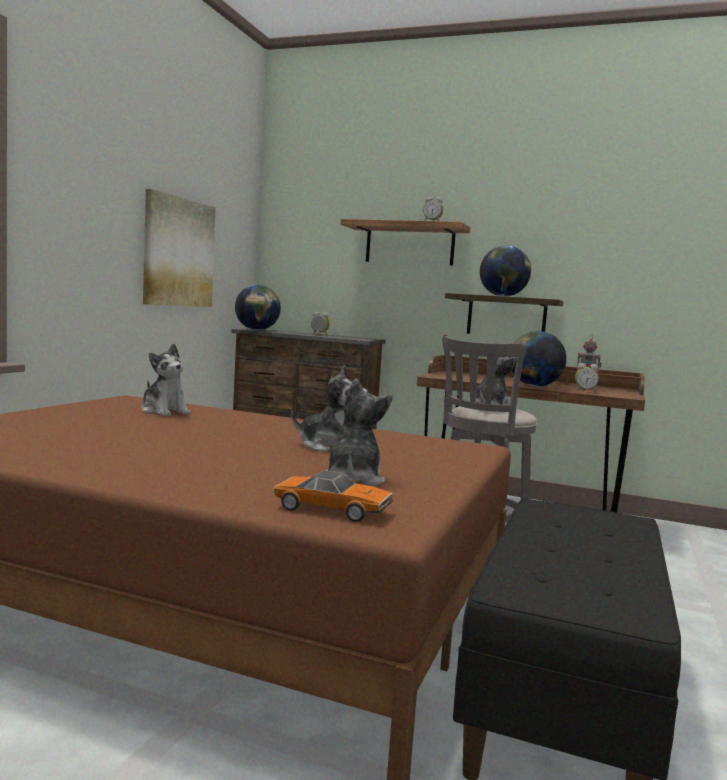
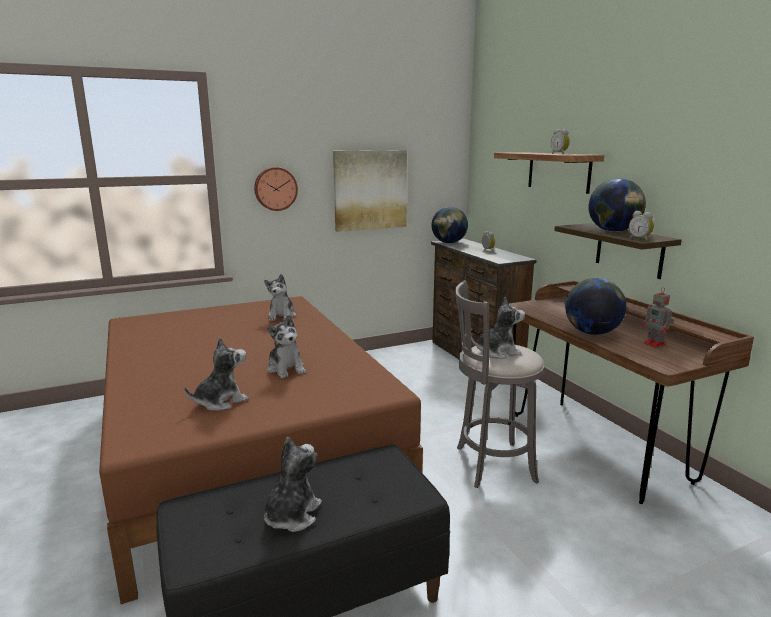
camera: 45 degrees right, 10 degrees up
toy car [274,470,393,522] -> none
alarm clock [575,363,599,393] -> alarm clock moved to [629,211,654,241]
none -> wall clock [254,167,298,211]
none -> plush toy [264,437,322,532]

